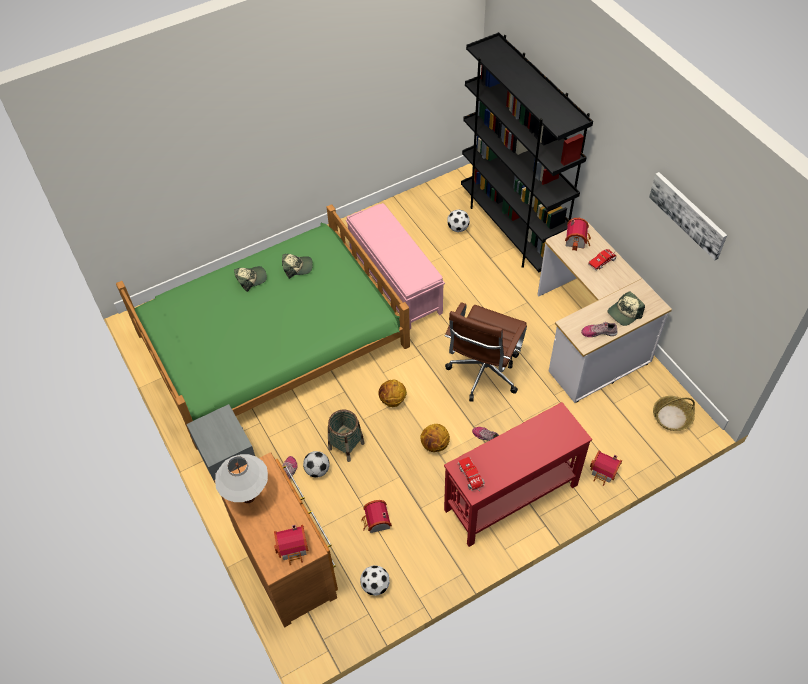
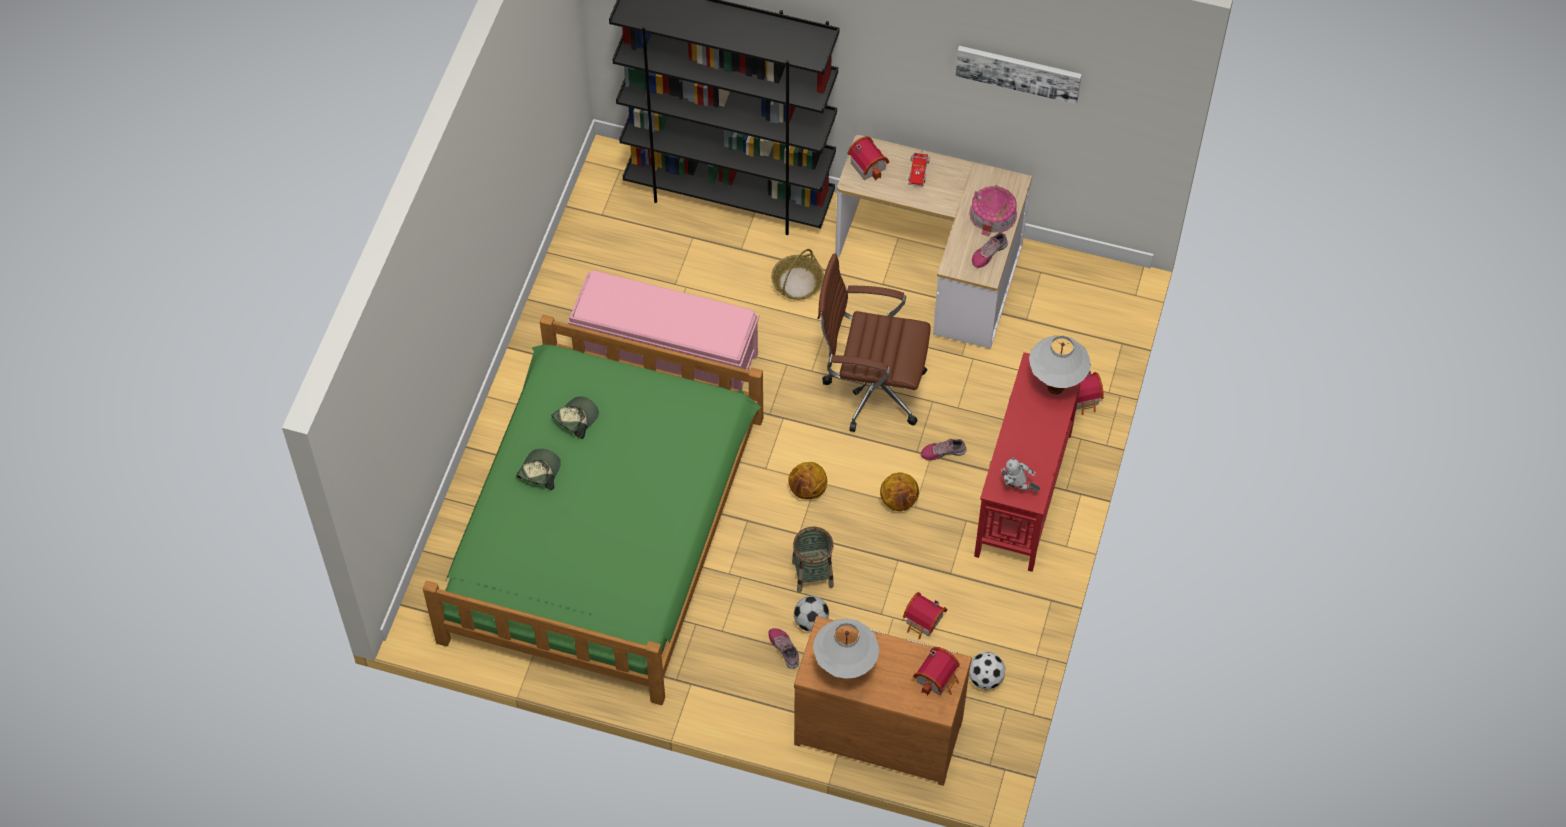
camera: 45 degrees left, 5 degrees up
grey nightstand [187,404,255,480] -> none
brown office chair [445,302,527,402] -> brown office chair turned 120 degrees clockwise [818,254,931,432]
football [447,209,470,232] -> none
toy truck [458,457,485,491] -> toy robot [1001,457,1040,491]
cap [608,291,645,326] -> toy house [969,185,1017,236]
basket [653,396,695,431] -> basket moved to [771,249,824,300]
none -> white table lamp [1029,336,1091,394]

